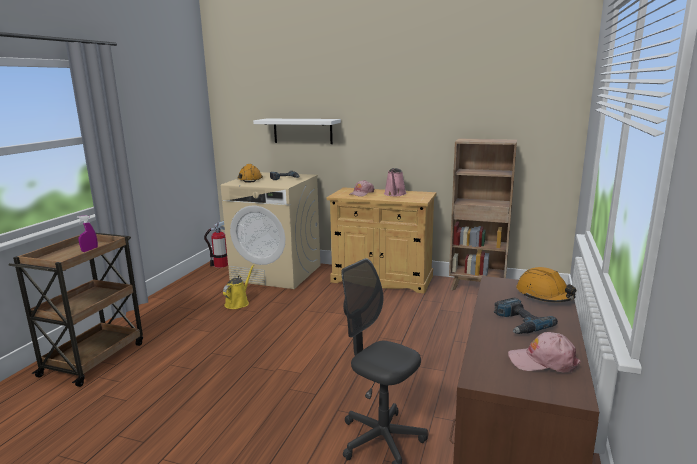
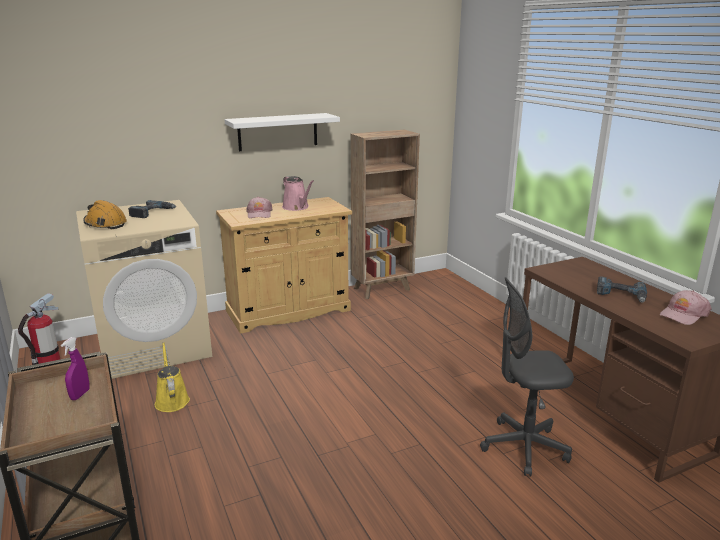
camera: 45 degrees left, 5 degrees up
white shelf [253,119,341,144] -> white shelf moved to [224,113,340,151]
orange hard hat [516,267,576,302] -> none

